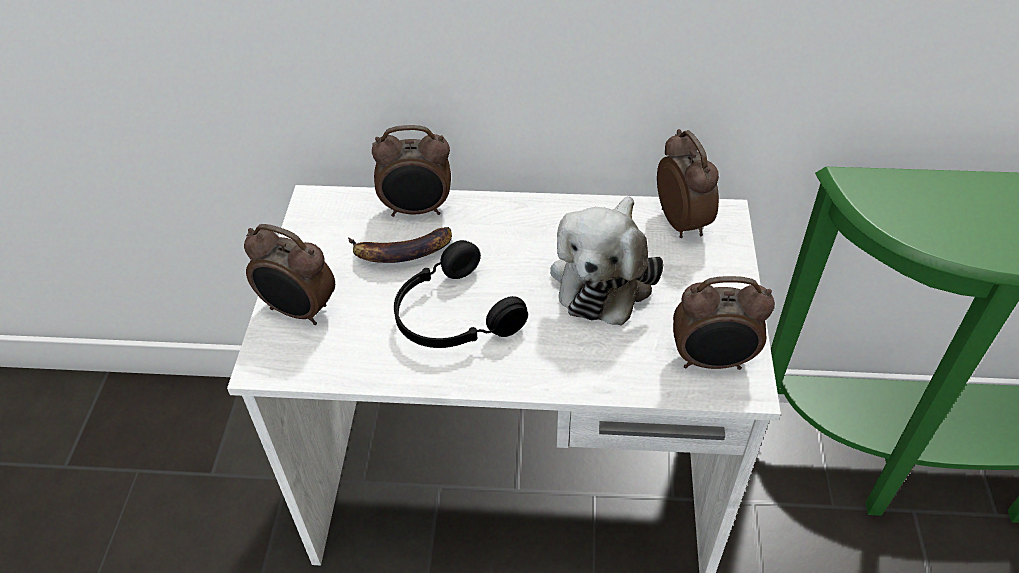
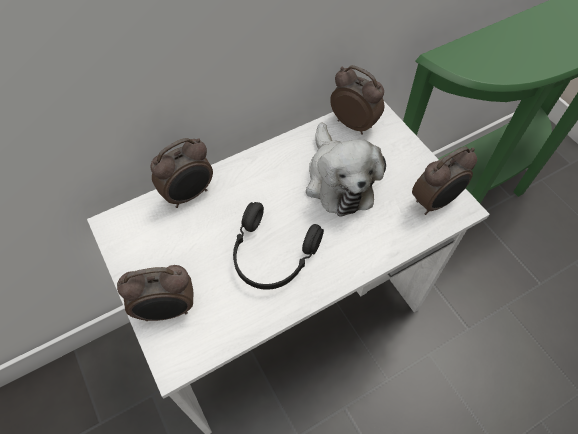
camera: 35 degrees left, 10 degrees up
banana [348,227,452,263] -> none

